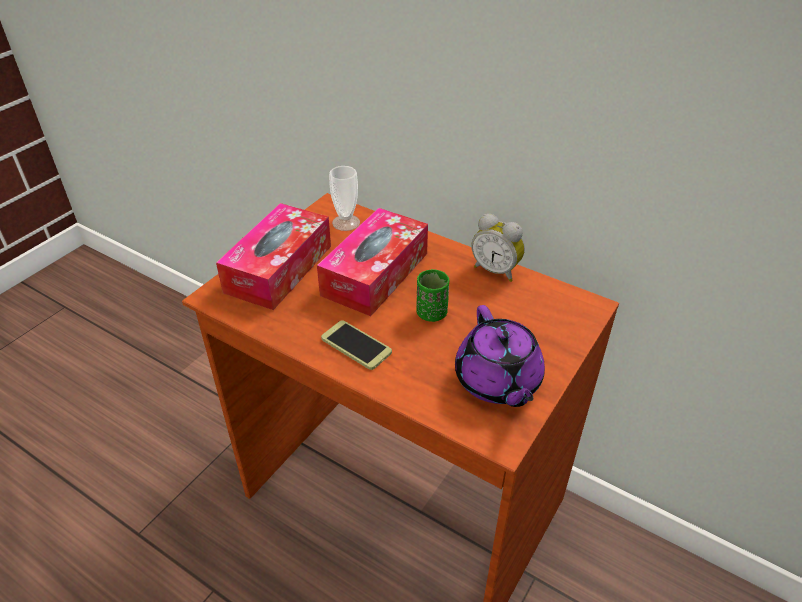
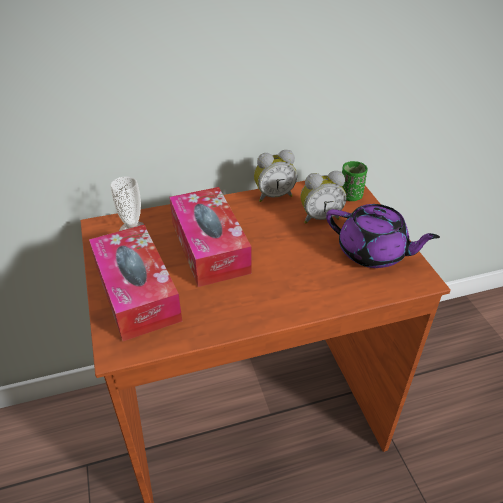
camera: 50 degrees left, 0 degrees up
phone [321,320,392,370] -> none
green cup [416,269,449,322] -> green cup moved to [342,161,368,201]
none -> alarm clock [300,171,346,224]

